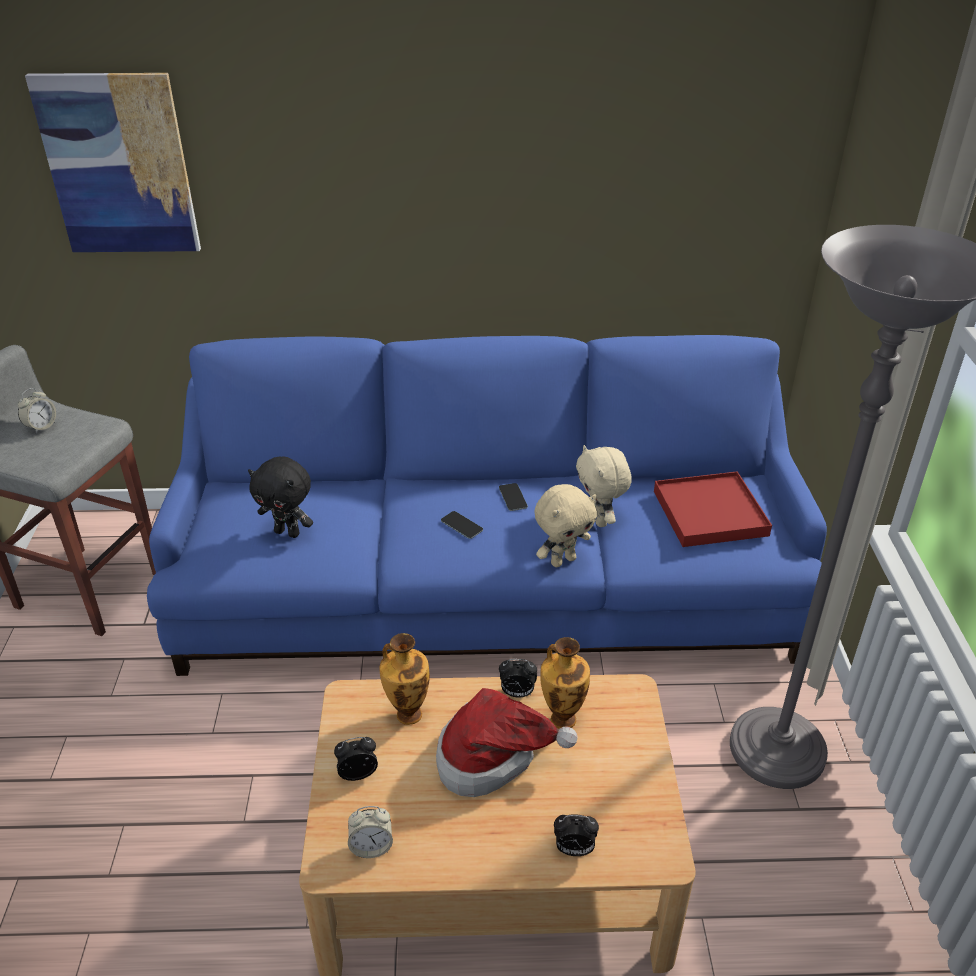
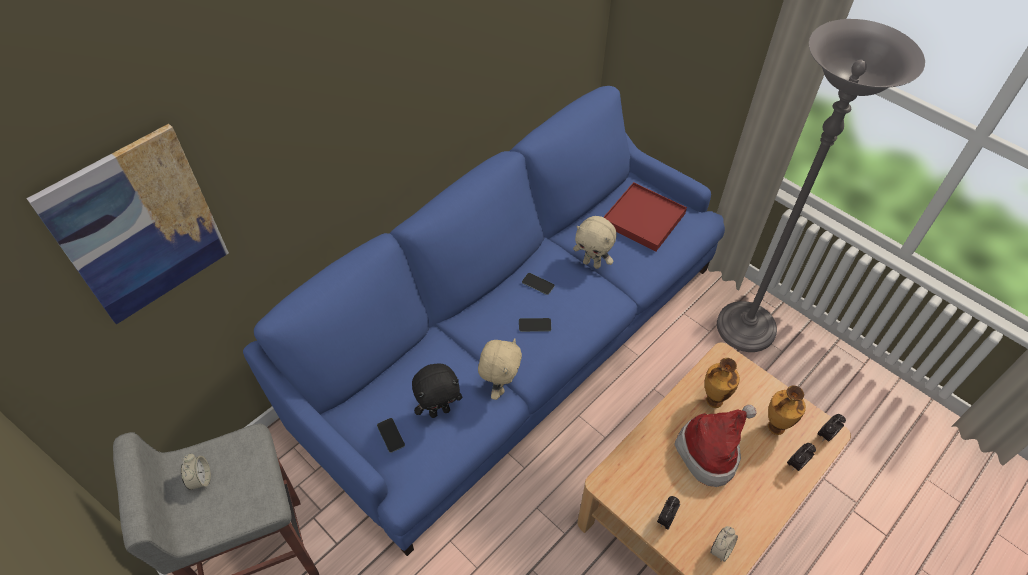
camera: 45 degrees left, 15 degrees up
vase [379,633,430,725] -> vase moved to [768,385,806,435]
alarm clock [499,659,537,697] -> alarm clock moved to [817,414,846,441]
beige plush toy [534,484,597,567] -> beige plush toy moved to [478,338,522,400]
none -> phone [377,418,405,453]

